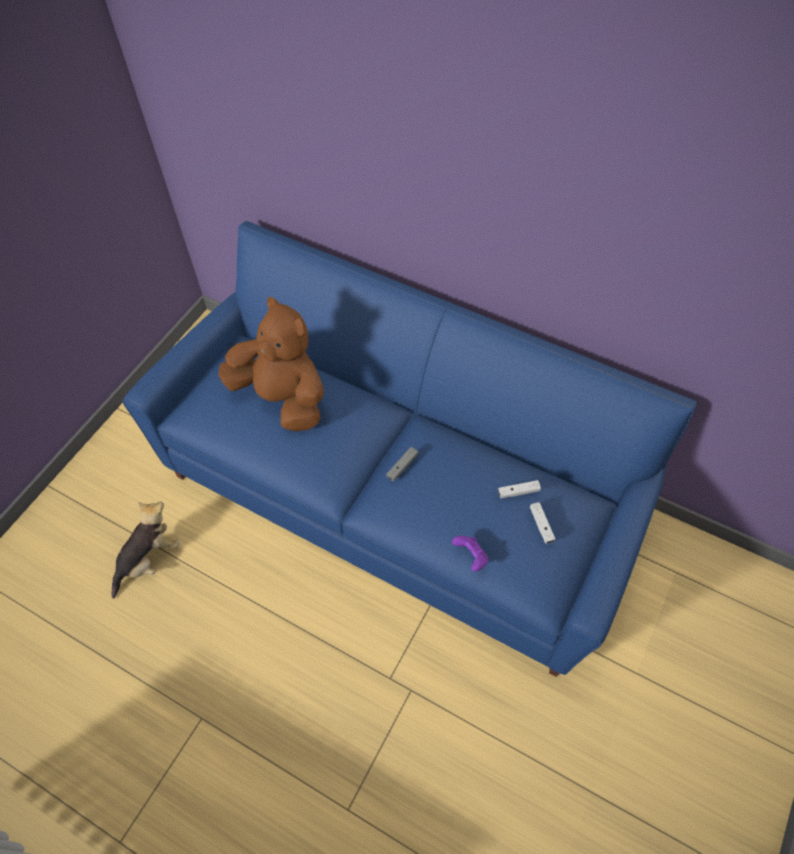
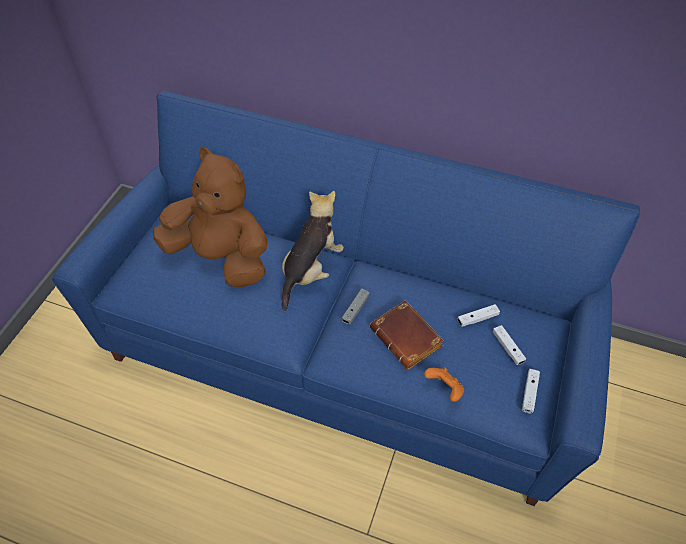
camera: 10 degrees left, 5 degrees down
plush toy [111,501,180,599] -> plush toy moved to [282,191,344,311]
purple game controller [452,536,488,571] -> orange game controller [424,367,464,402]
none -> brown book [370,300,444,370]
none -> white game controller [522,369,540,414]

